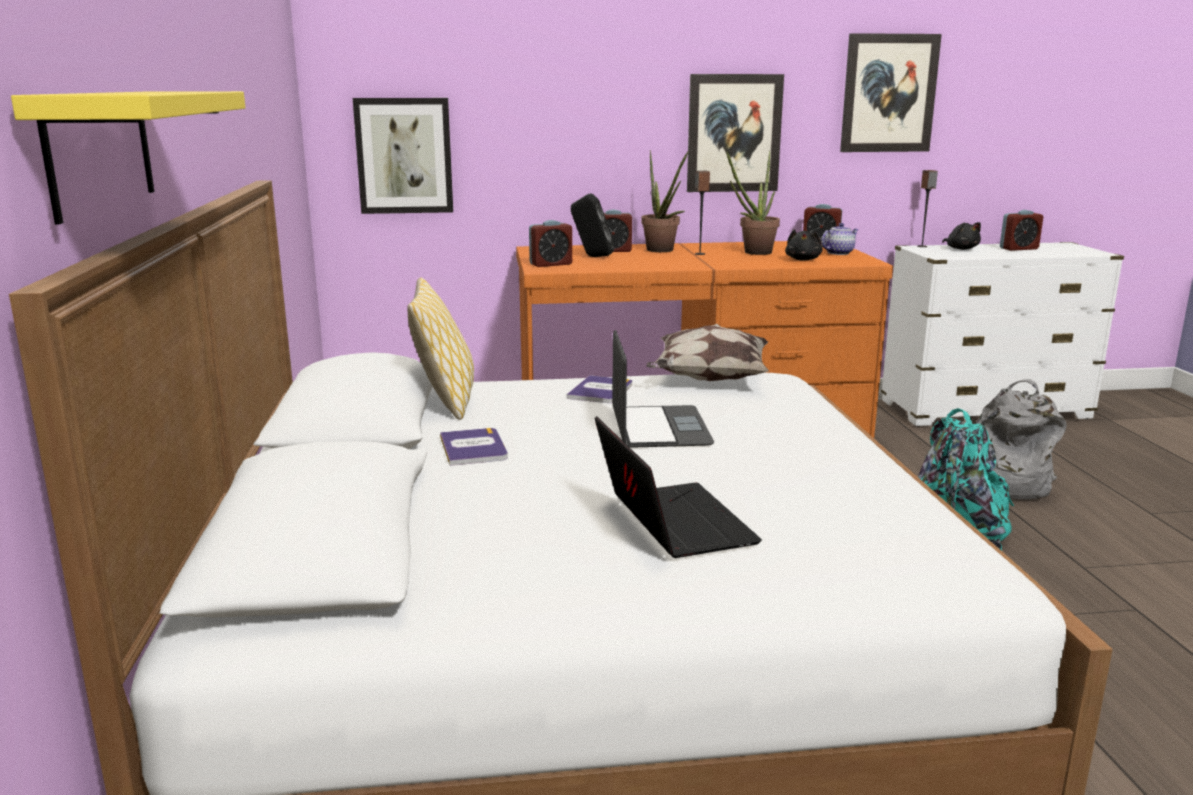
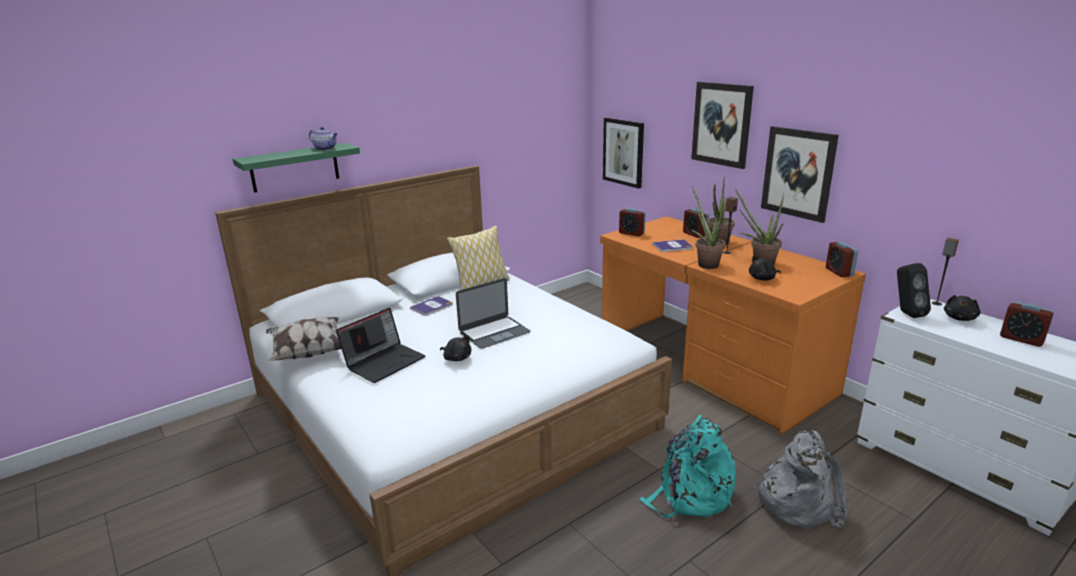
camera: 60 degrees right, 5 degrees up
yellow shelf [11,91,246,225] -> green shelf [233,143,360,193]
book [566,375,632,403] -> book moved to [652,239,693,252]
black speaker [571,193,614,257] -> black speaker moved to [897,263,931,318]
pillow [646,324,770,381] -> pillow moved to [266,317,341,361]
teapot [821,223,859,255] -> teapot moved to [309,127,338,150]
picture [840,33,942,152] -> picture moved to [691,82,754,169]
none -> black plush toy [440,336,471,361]
none -> potted plant [691,186,725,269]

